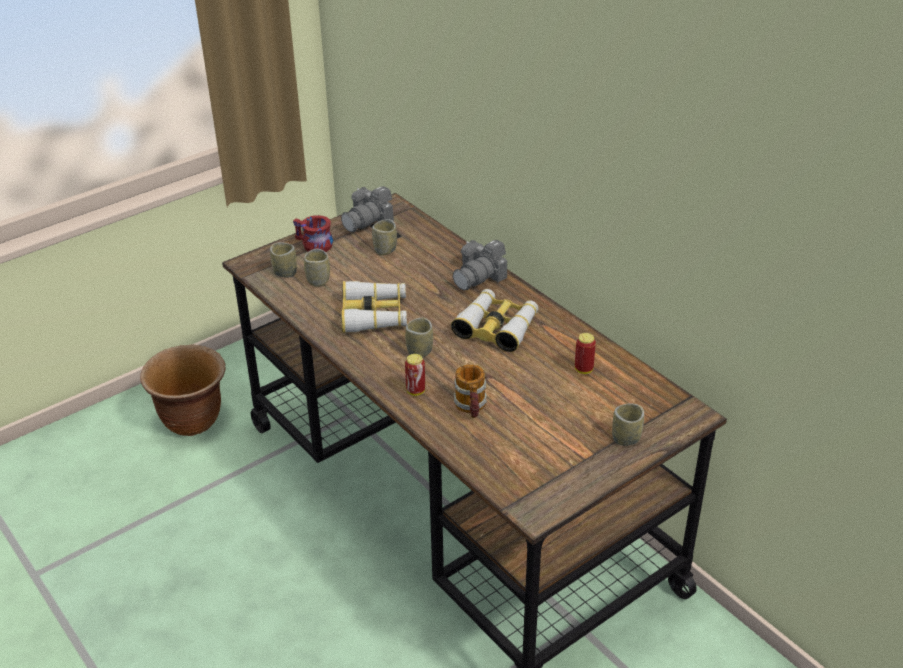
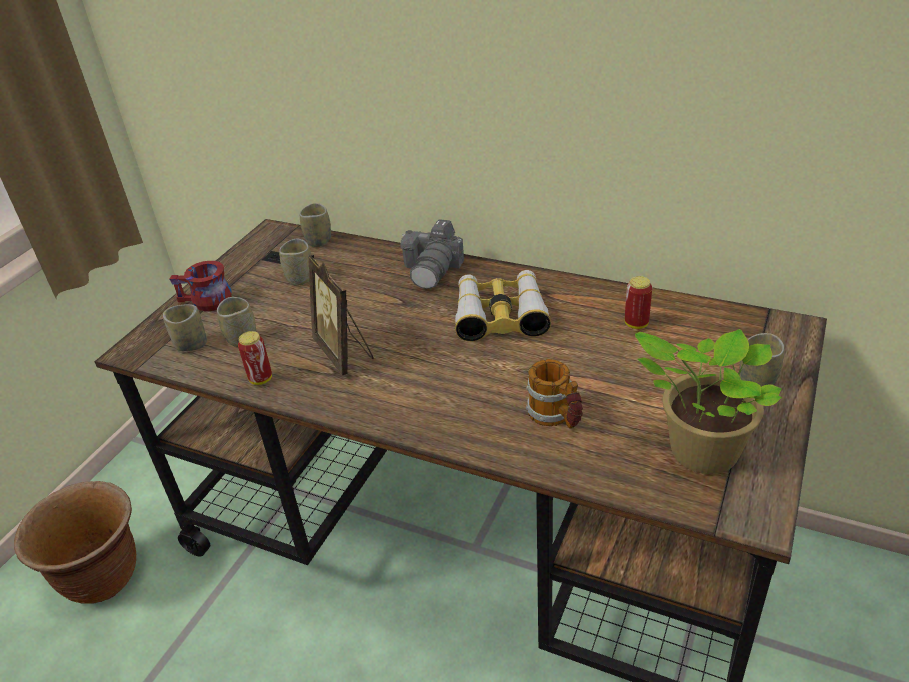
camera: 25 degrees left, 0 degrees up
camera [341,186,394,232] -> none
binoculars [341,281,407,333] -> picture frame [308,255,374,376]
cup [405,318,433,358] -> cup moved to [300,203,331,247]
can [405,354,425,396] -> can moved to [238,331,272,385]
none -> potted plant [635,329,782,474]

